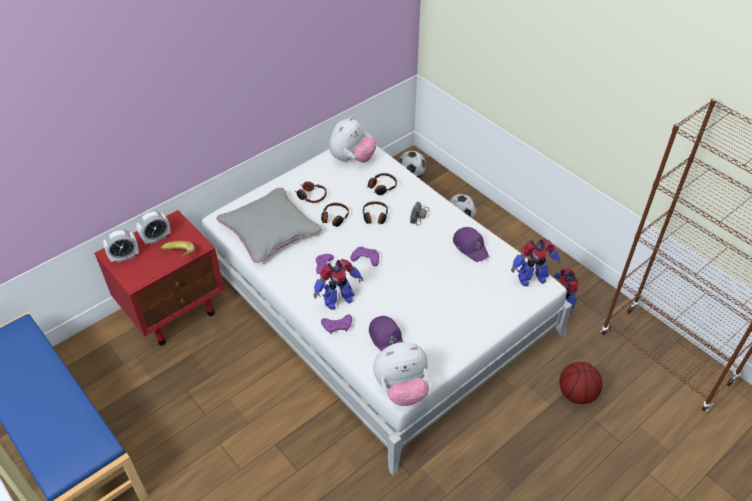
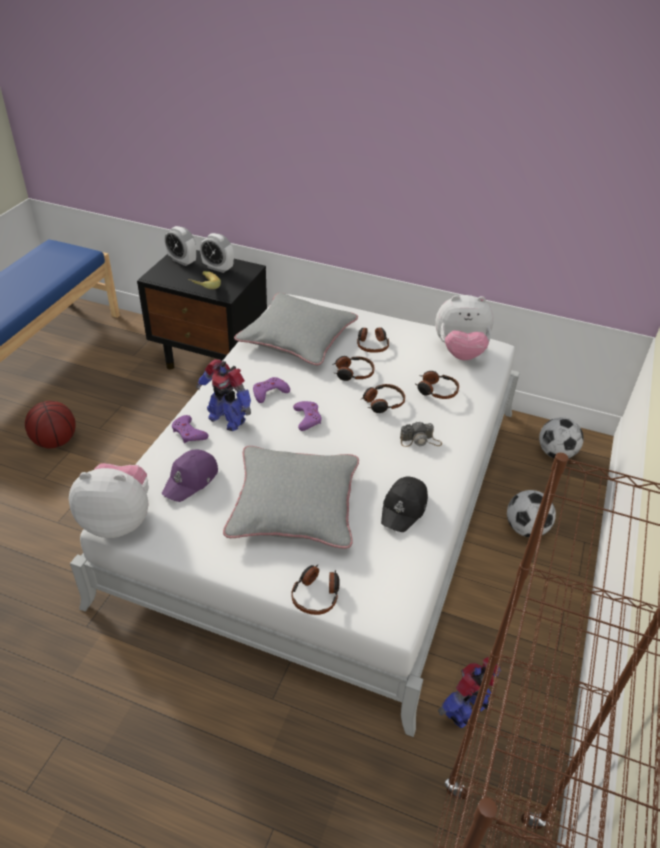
camera: 60 degrees right, 5 degrees down
red nightstand [94,210,224,346] -> black nightstand [137,250,267,369]
plush toy [373,342,429,406] -> plush toy turned 135 degrees clockwise [69,463,149,538]
purple cap [453,227,489,262] -> black cap [381,477,428,532]
toy robot [511,239,561,286] -> none
basketball [559,362,603,404] -> basketball moved to [25,401,76,448]
none -> grey pillow [223,446,359,549]
none -> headphones [291,565,339,615]

